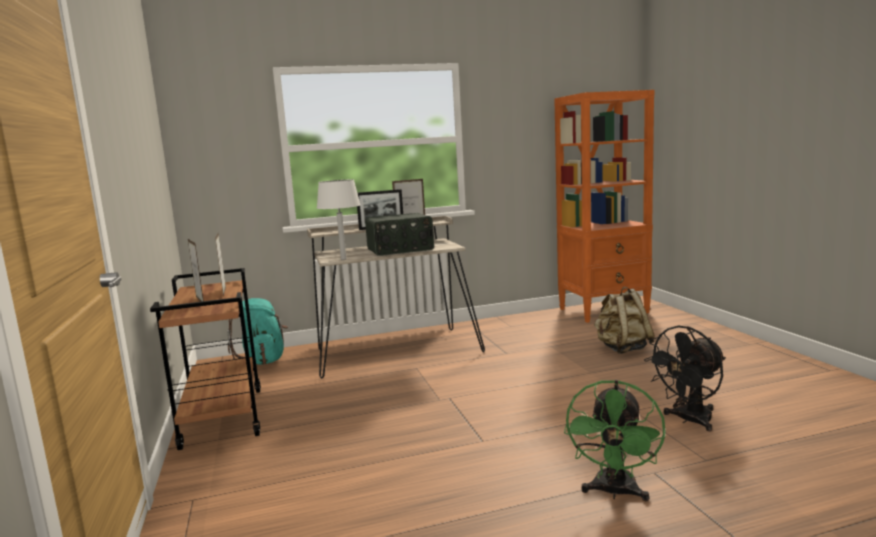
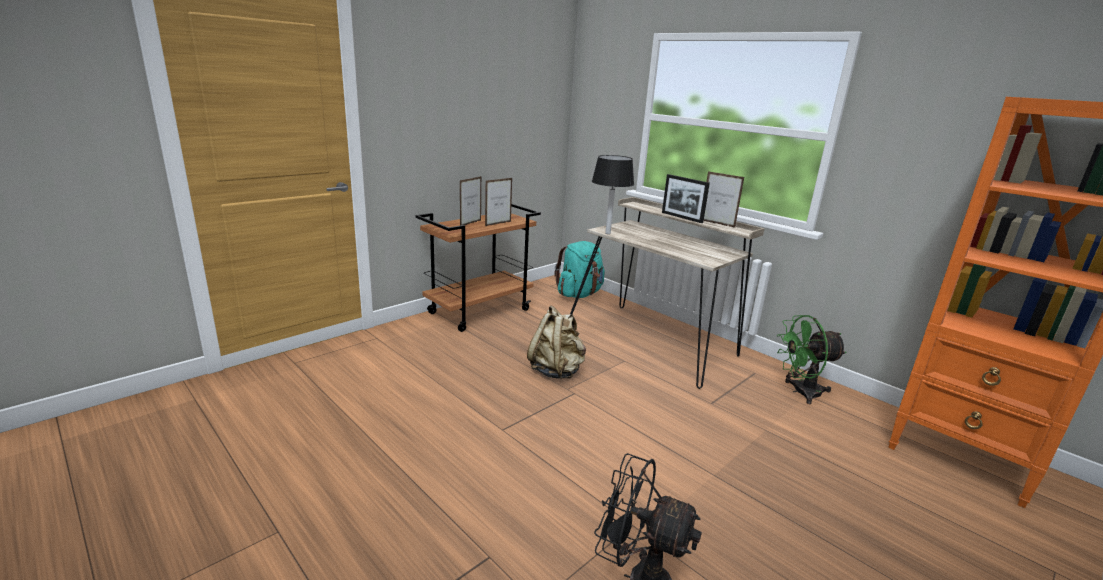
camera: 60 degrees right, 10 degrees up
white table lamp [317,180,361,260] -> black table lamp [592,155,634,234]
radio [365,213,434,256] -> none
green fan [564,380,666,502] -> green fan moved to [777,315,847,404]
beige backpack [594,287,655,354] -> beige backpack moved to [527,305,586,379]

